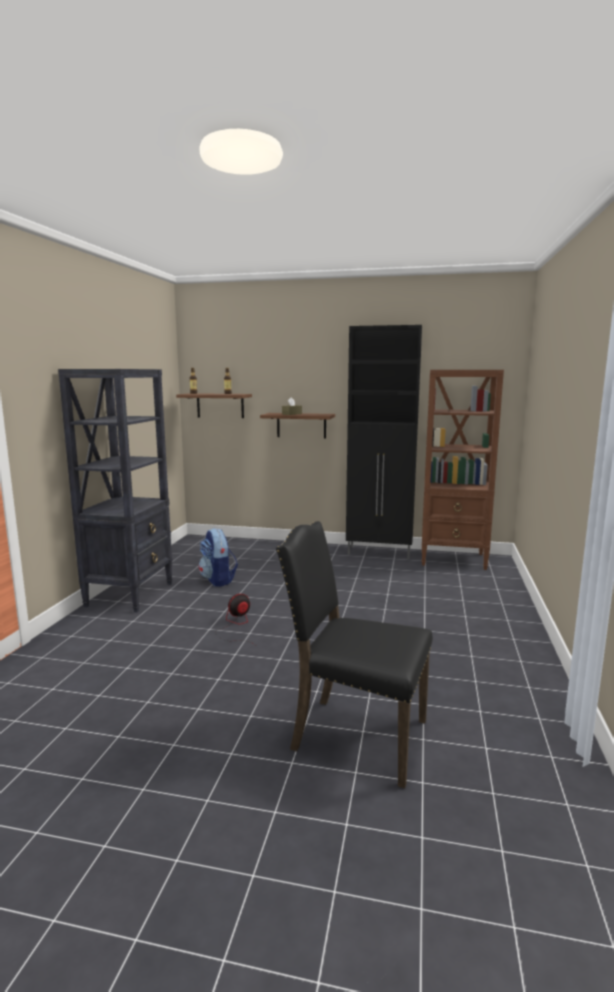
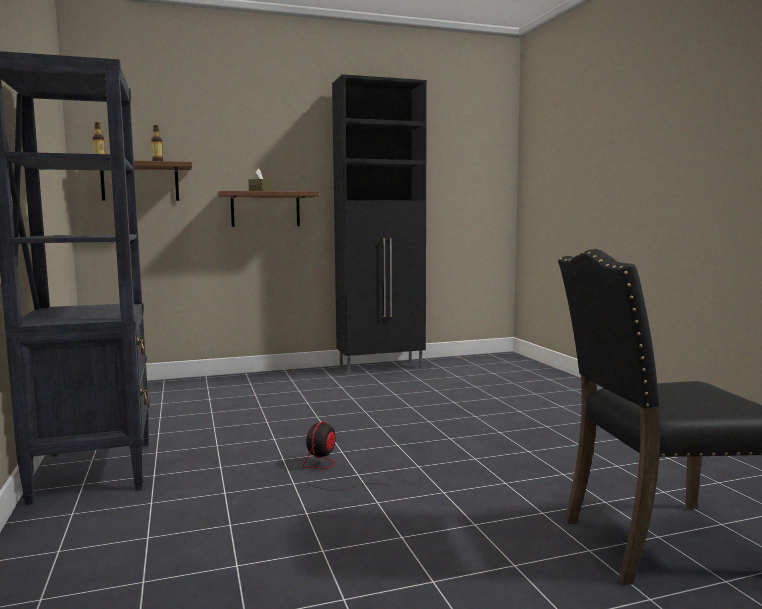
camera: 30 degrees left, 5 degrees down
backpack [199,528,238,587] -> none
brown bookcase [421,370,504,570] -> none

